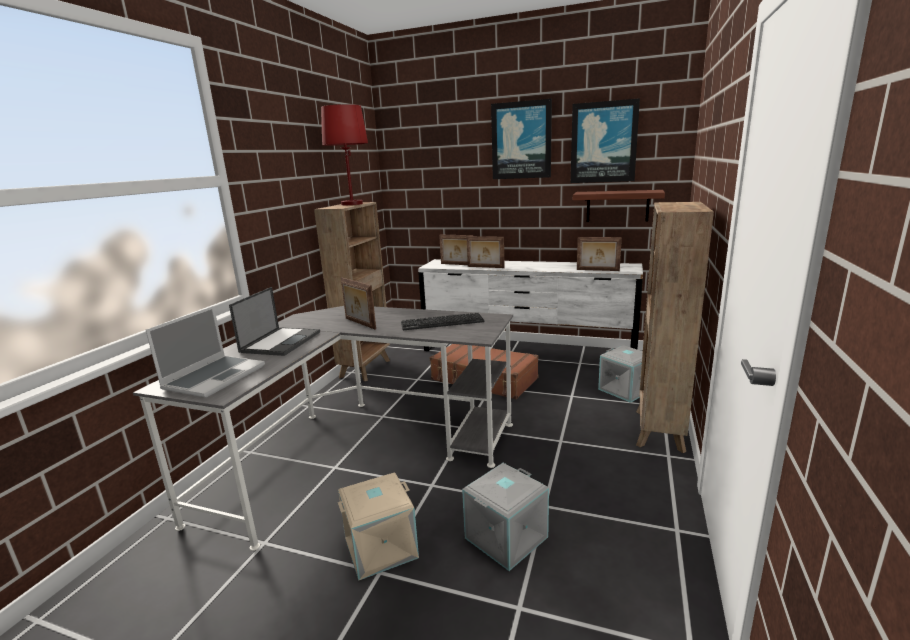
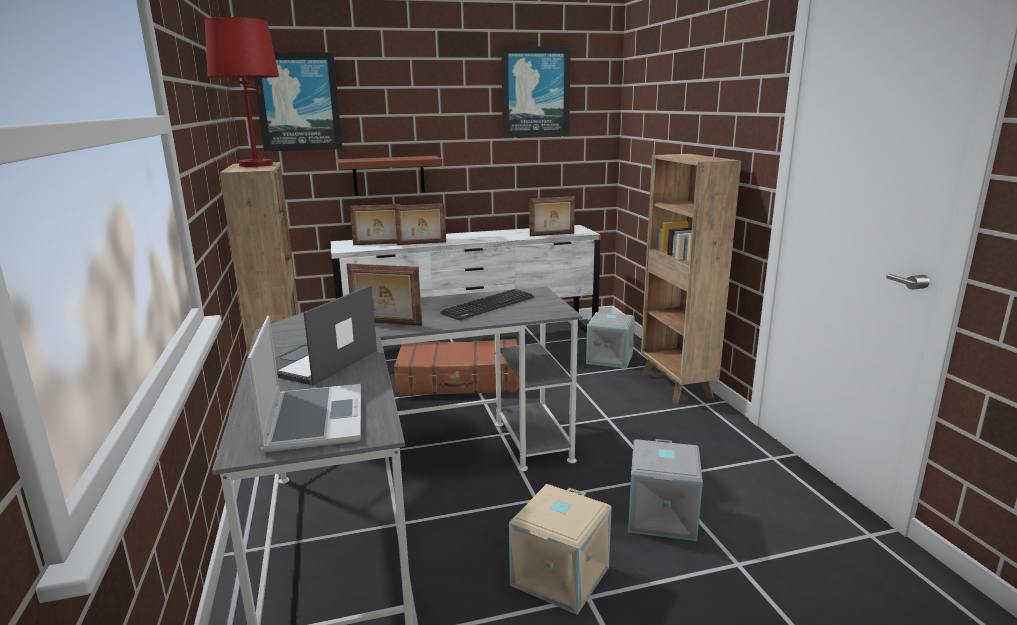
camera: 35 degrees left, 0 degrees up
laptop [229,287,320,356] -> laptop turned 135 degrees counterclockwise [275,285,377,386]
picture [491,99,552,179] -> picture moved to [254,52,342,152]
shelf [573,190,665,222] -> shelf moved to [338,156,442,195]

